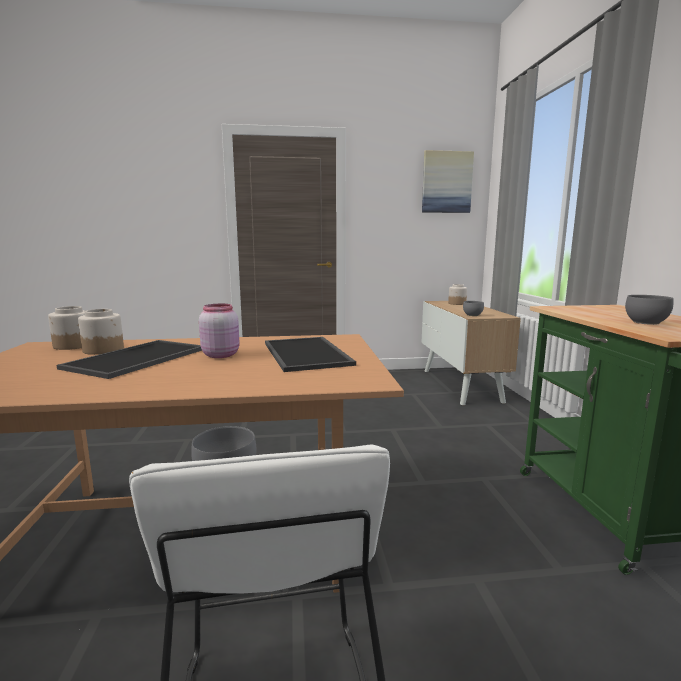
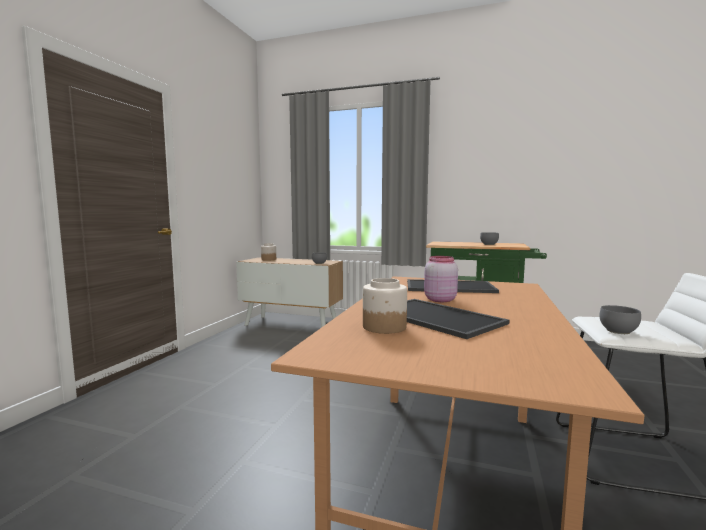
camera: 65 degrees left, 5 degrees down
jar [48,306,86,350] -> none
picture [422,150,474,213] -> none

